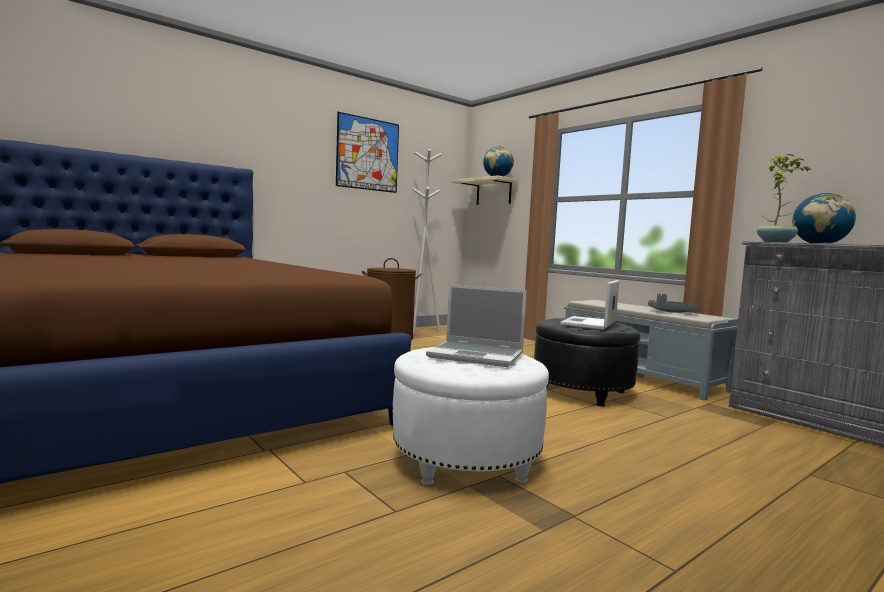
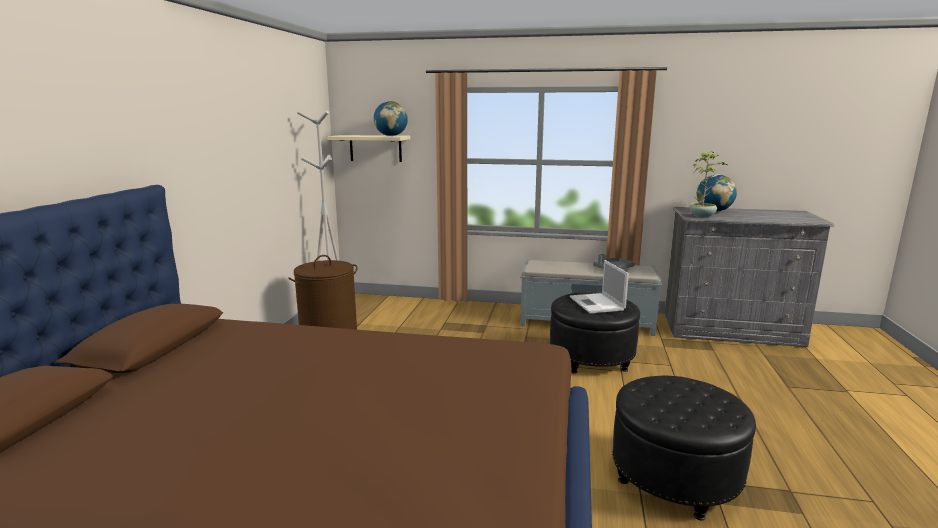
camera: 40 degrees left, 10 degrees up
picture [336,112,399,193] -> none
white ottoman [393,347,549,485] -> black ottoman [612,375,756,520]
laptop [426,285,527,367] -> none

